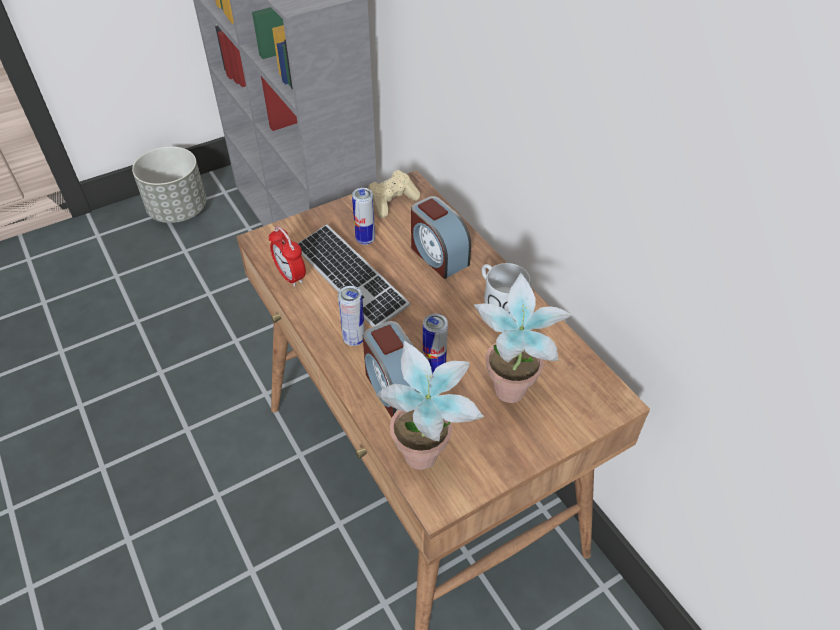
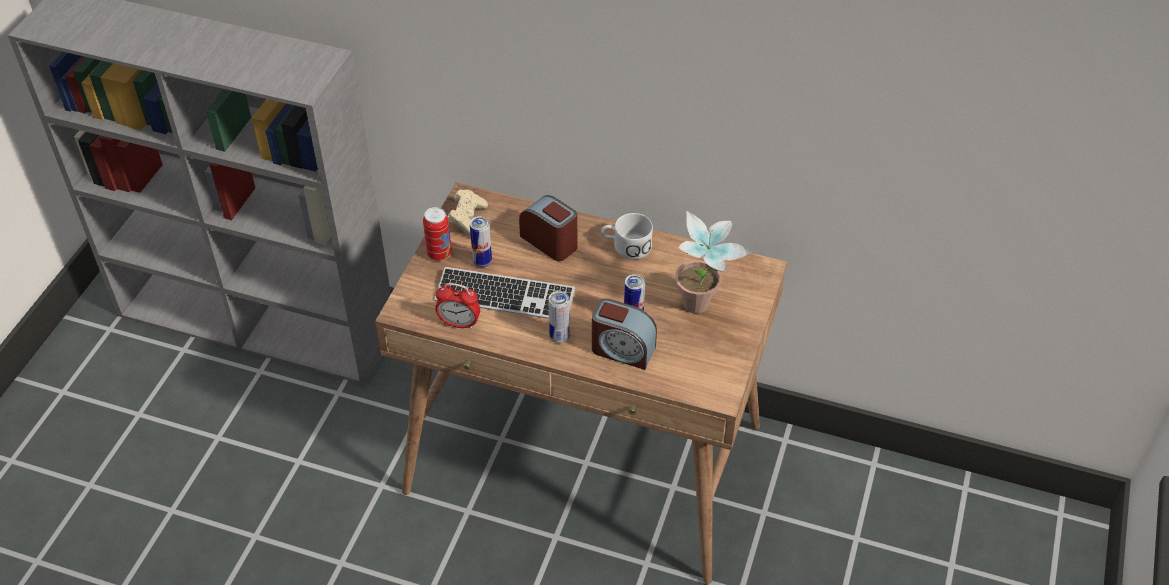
camera: 40 degrees left, 0 degrees up
grey planter [132,147,207,223] -> none
potted plant [376,341,485,470] -> none
alarm clock [411,196,471,279] -> alarm clock turned 150 degrees counterclockwise [519,195,577,261]
none -> can [423,207,452,261]

